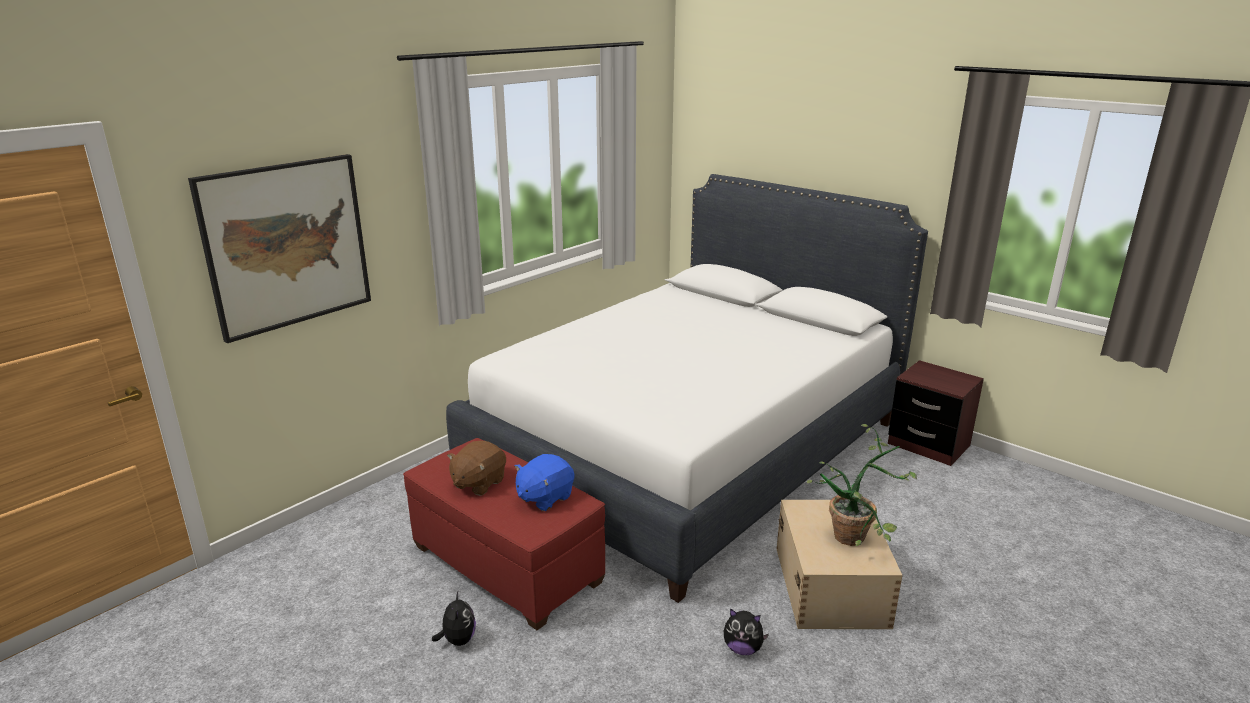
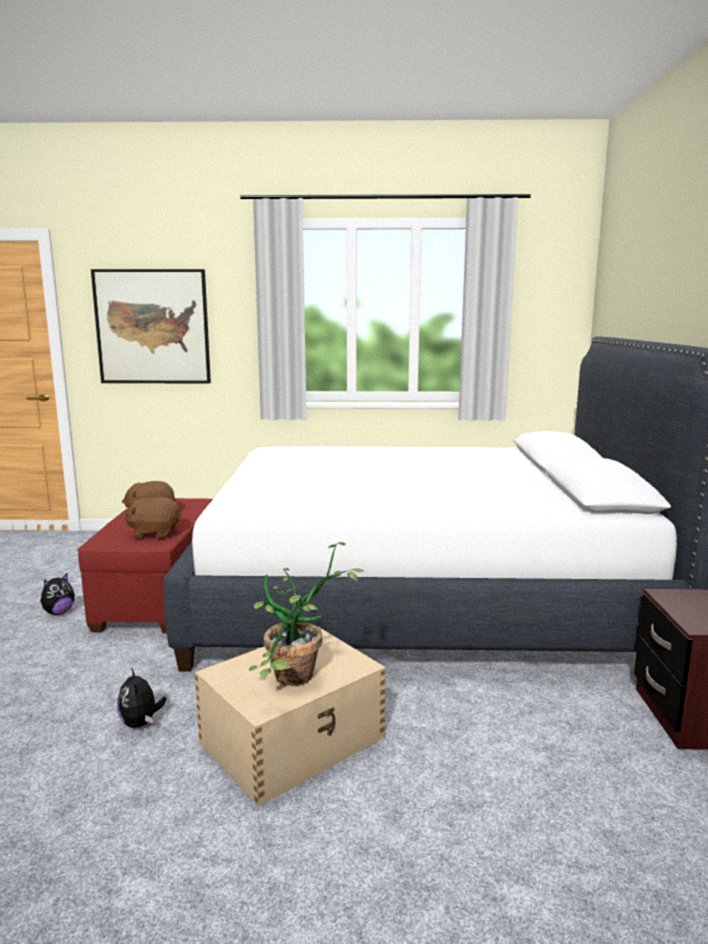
camera: 50 degrees right, 10 degrees down
blue plush toy [514,454,574,511] -> brown plush toy [124,497,181,539]

